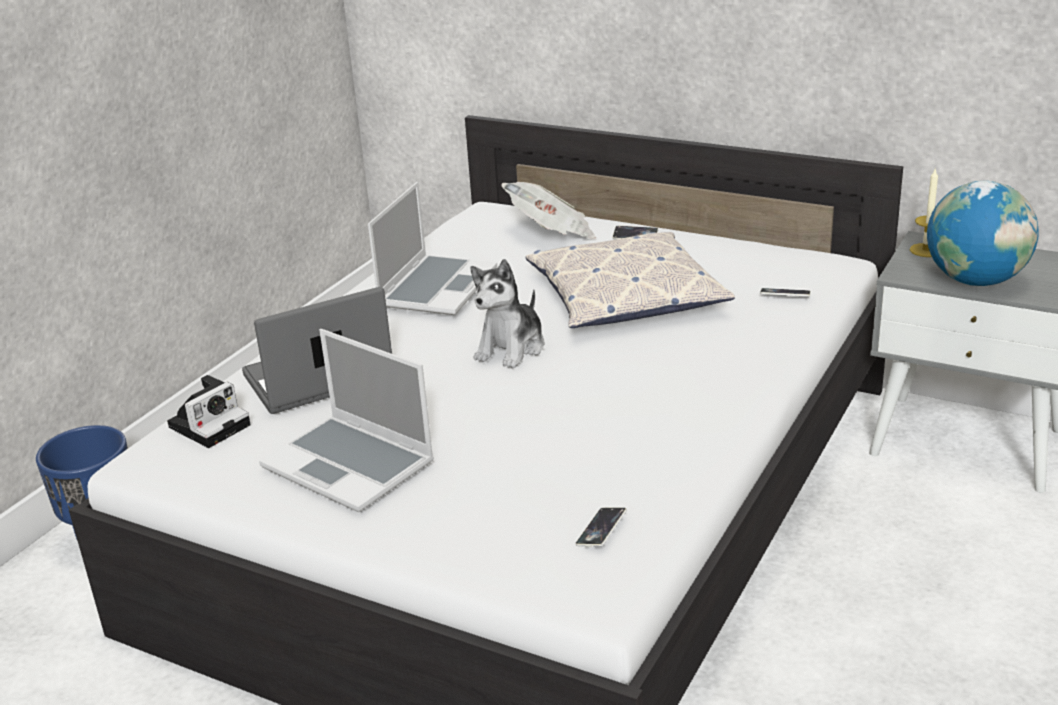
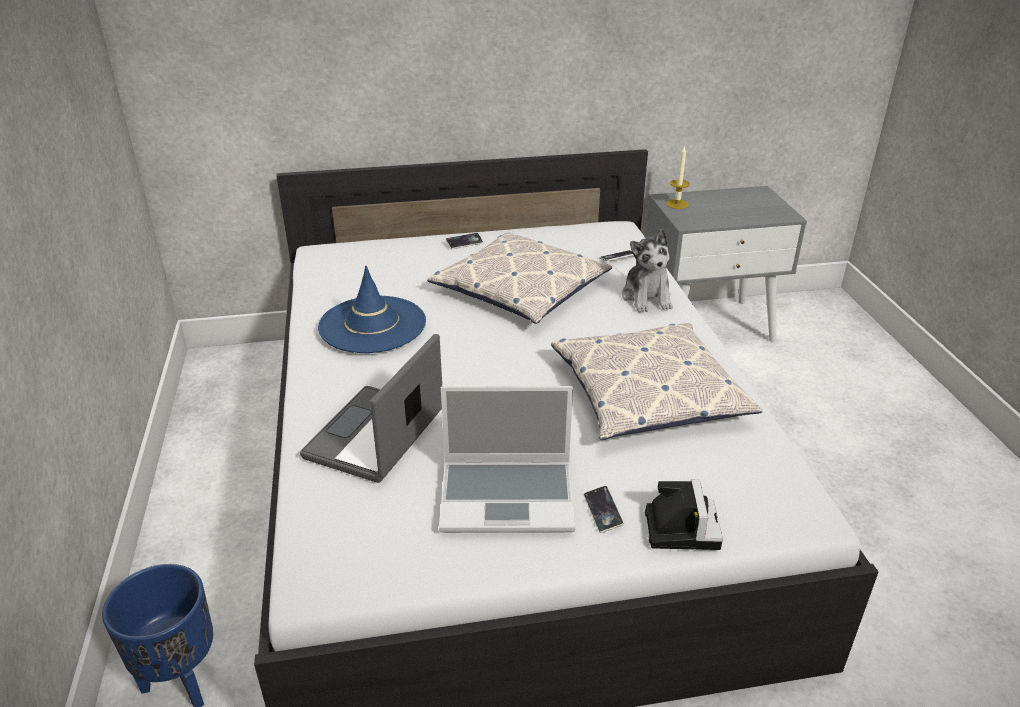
camera: 40 degrees left, 5 degrees up
camera [167,375,251,448] -> camera moved to [645,479,723,550]
laptop [368,182,497,315] -> blue hat [318,266,426,353]
plush toy [471,259,545,368] -> plush toy moved to [622,229,673,313]
newspaper [502,182,596,239] -> none
phone [575,508,627,547] -> phone moved to [584,486,624,533]
globe [927,181,1038,286] -> none
none -> pillow [551,323,763,440]

